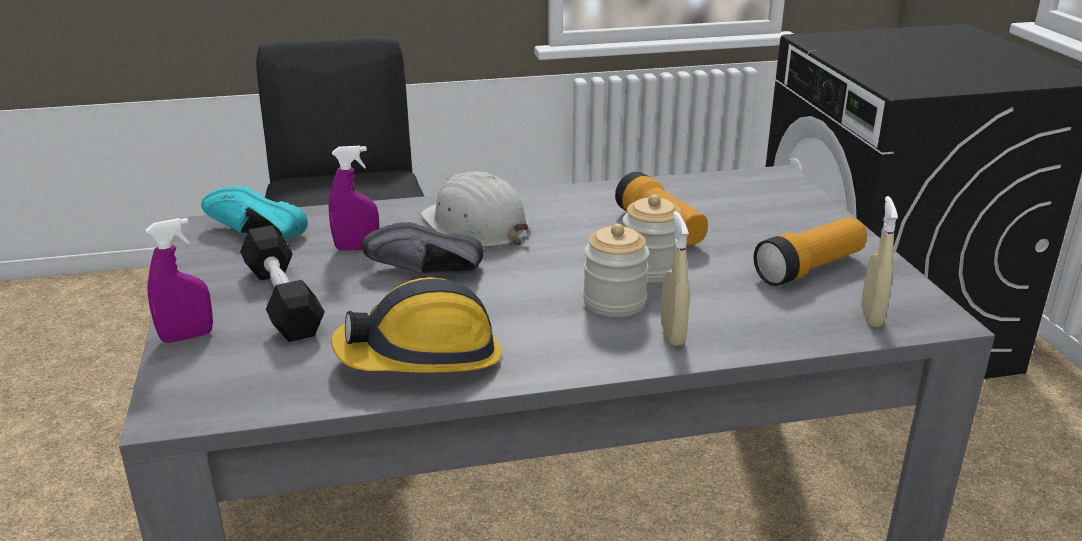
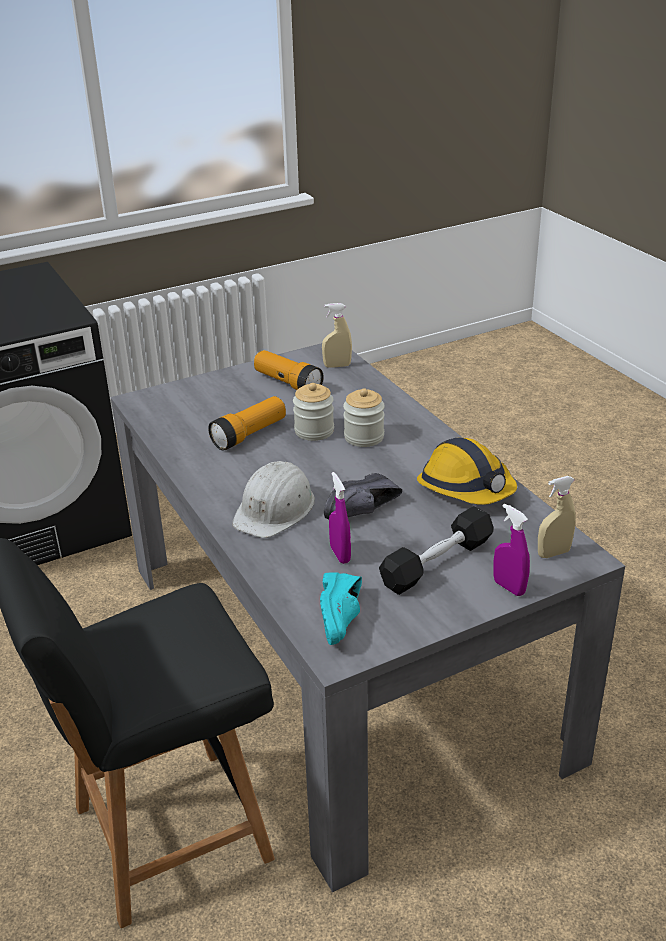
camera: 105 degrees left, 5 degrees up
black shoe [362,222,484,274] -> black shoe turned 60 degrees clockwise [324,473,402,519]
beige spray bottle [661,211,689,346] -> beige spray bottle moved to [538,476,576,558]

